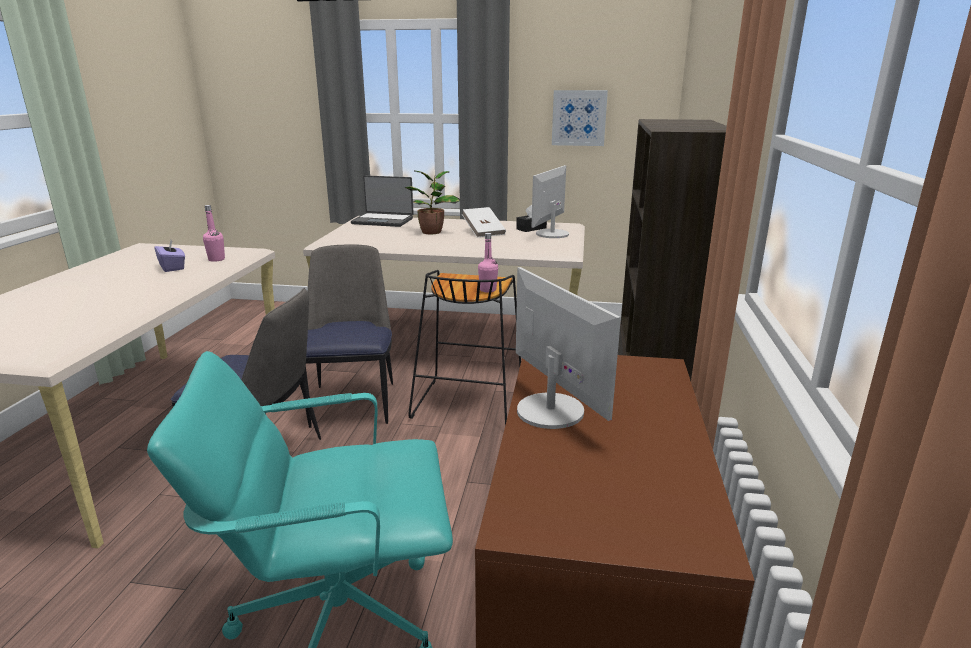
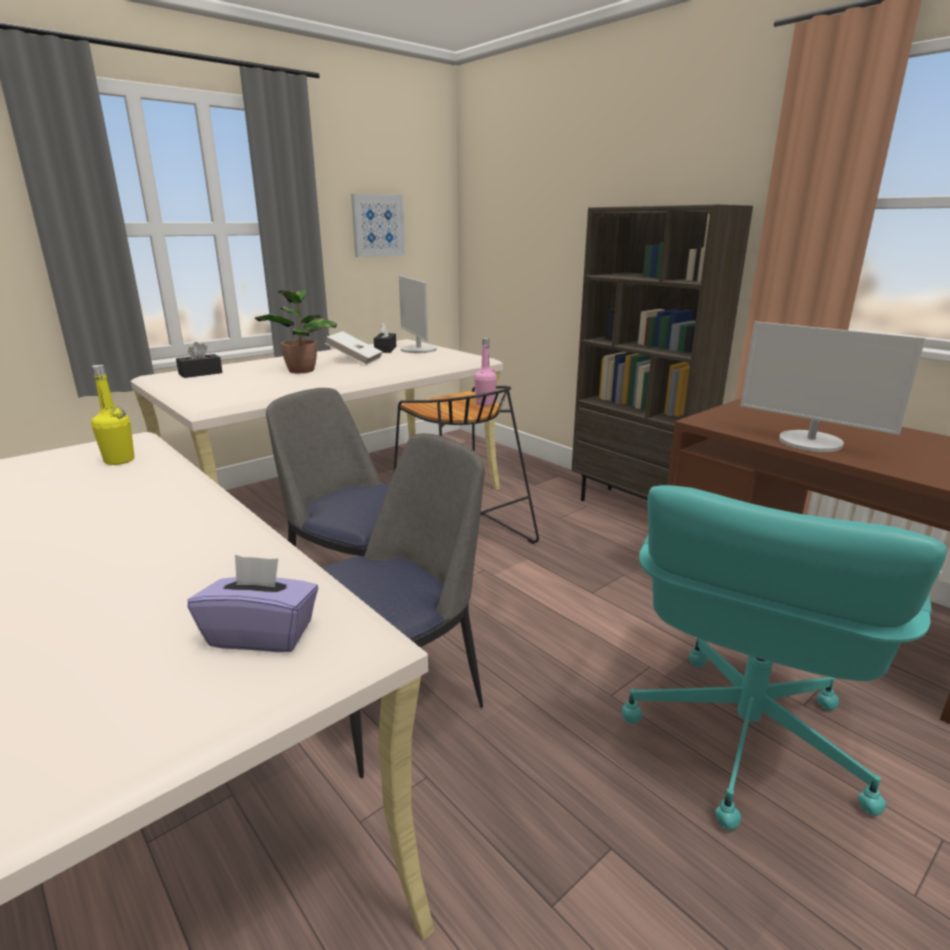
camera: 50 degrees left, 0 degrees up
purple tissue box [154,240,185,272] -> purple tissue box moved to [188,555,318,652]
pink bottle [203,205,225,262] -> yellow bottle [91,365,135,465]
laptop [351,175,414,227] -> black tissue box [176,342,223,378]
monitor [516,267,621,429] -> monitor turned 150 degrees counterclockwise [740,321,926,452]

